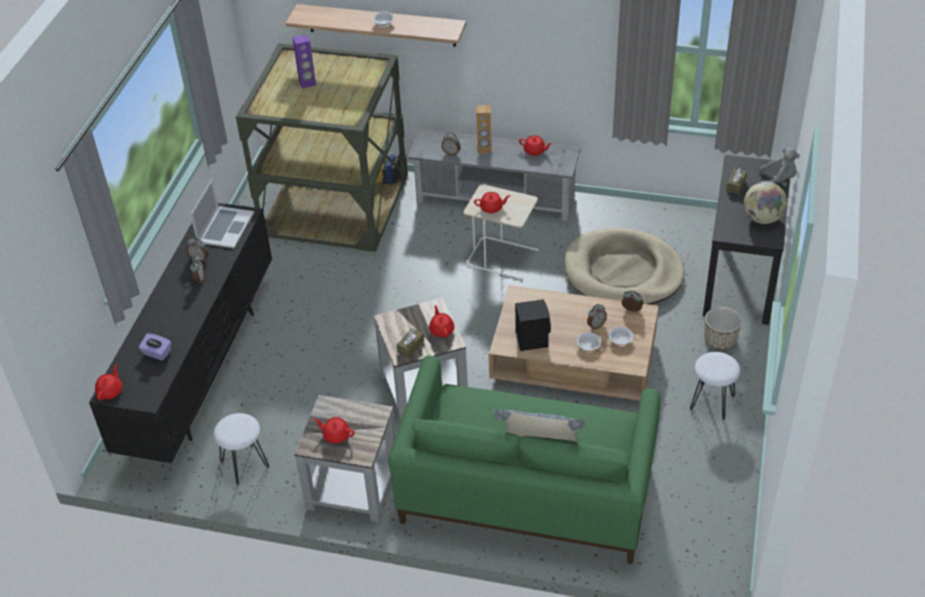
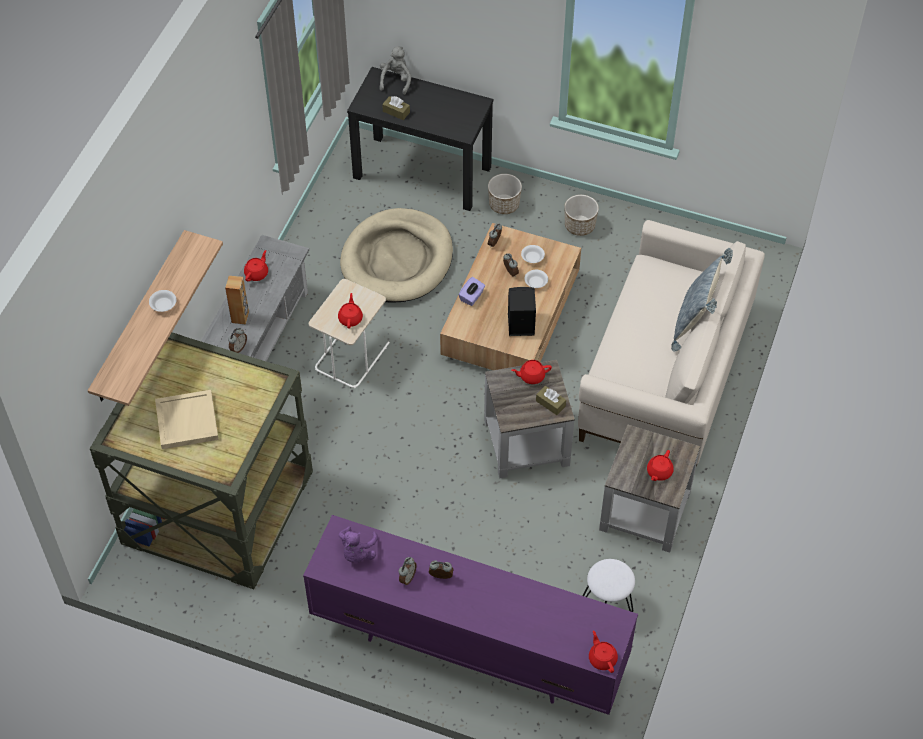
camera: 85 degrees left, 10 degrees up
black cabinet [89,203,272,463] -> purple cabinet [303,515,638,715]
red teapot [95,364,123,401] -> red teapot turned 45 degrees clockwise [589,631,618,673]
purple tissue box [139,334,171,361] -> purple tissue box moved to [458,277,485,306]
laptop [190,179,254,248] -> purple plush toy [338,526,378,563]
purple speaker [292,34,316,88] -> beige tray [155,390,219,449]
green sofa [388,355,661,564] -> beige sofa [578,220,765,466]
white stool [690,352,740,421] -> planter [564,195,599,236]
globe [744,182,787,224] -> none

